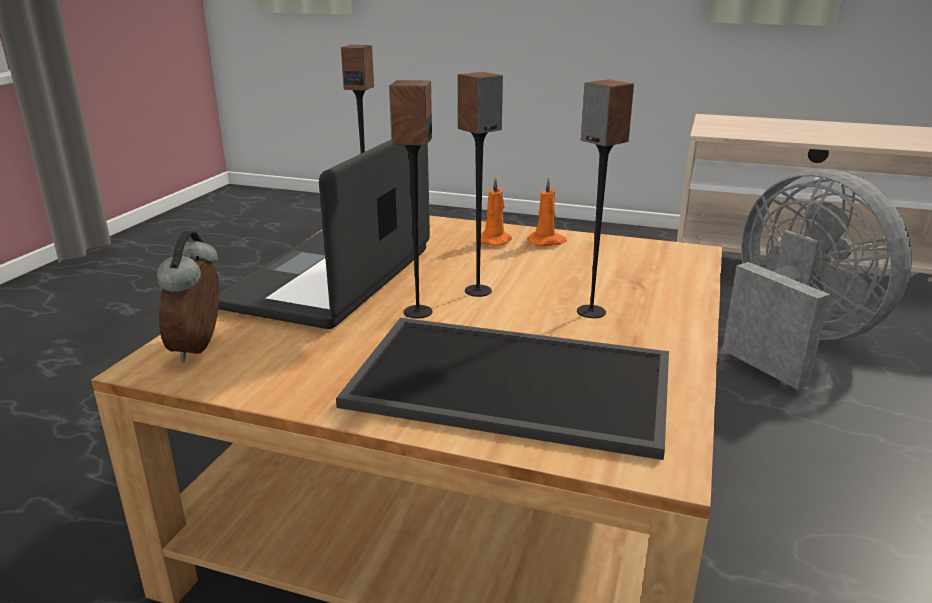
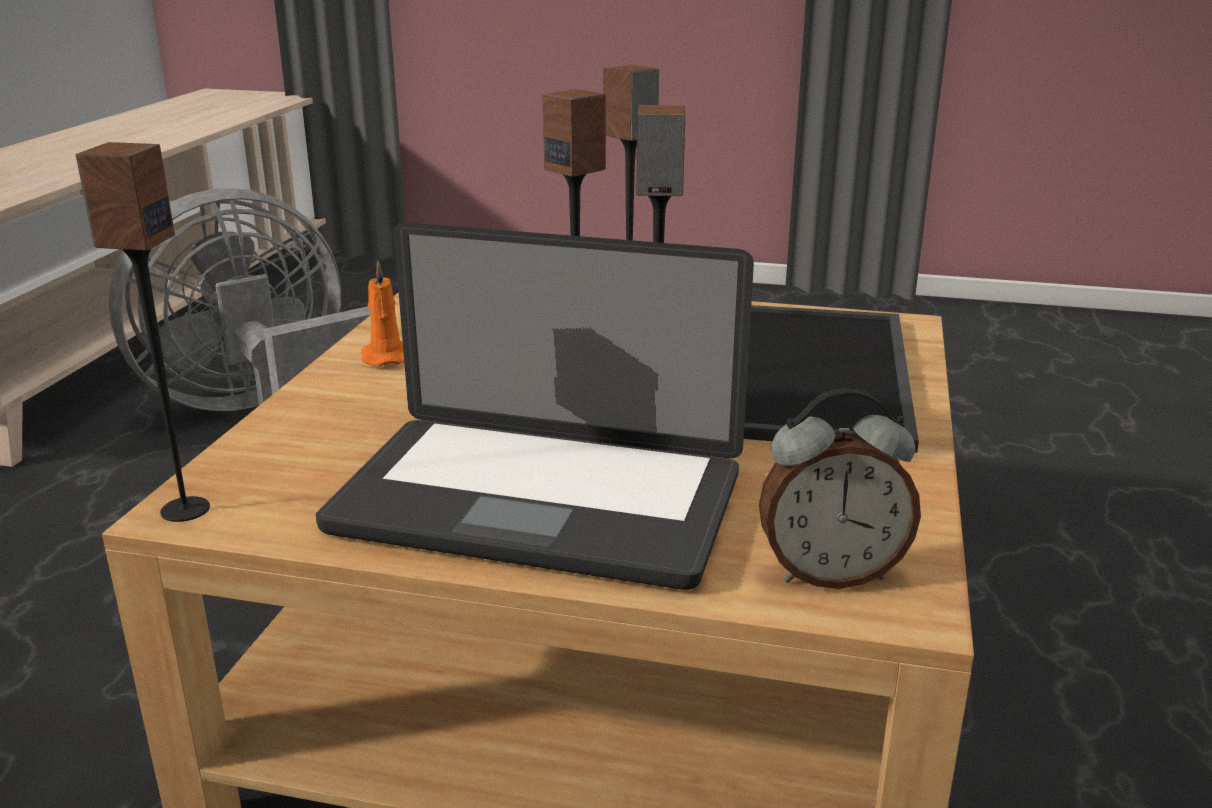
camera: 95 degrees left, 0 degrees up
orange candle [481,177,512,246] -> none

